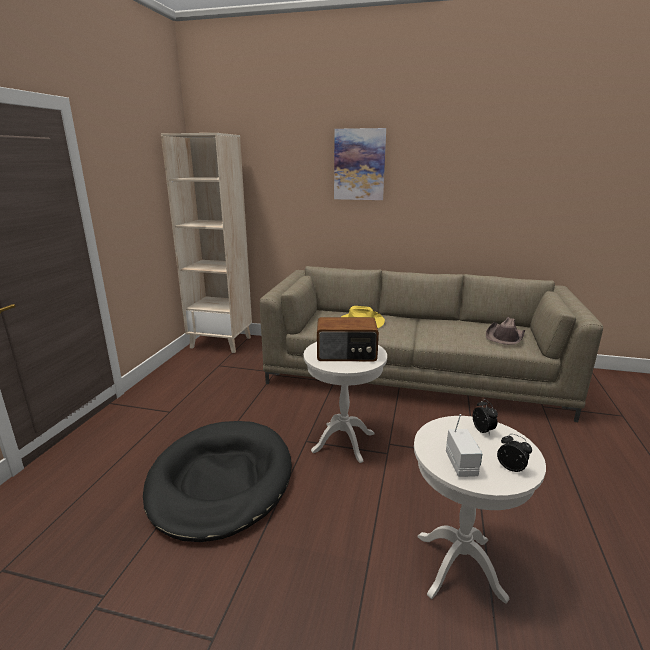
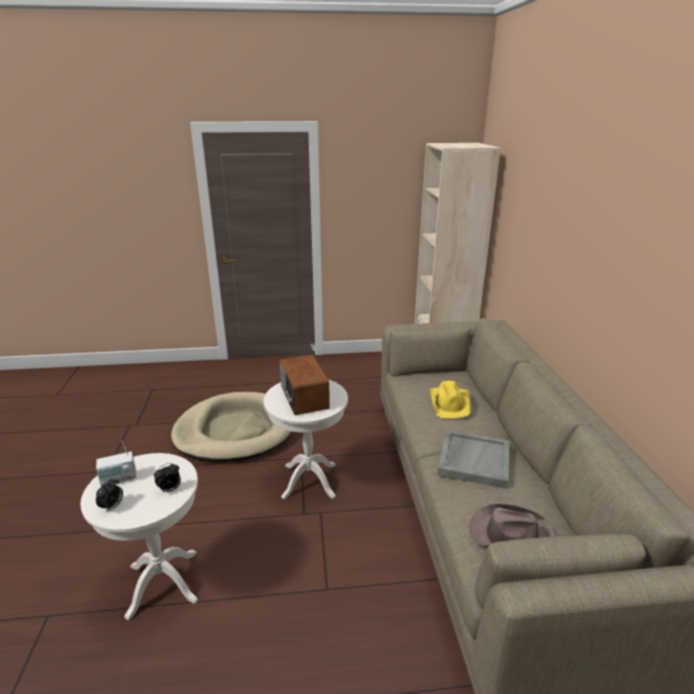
camera: 70 degrees right, 5 degrees up
black dog bed [143,421,292,542] -> beige dog bed [171,392,292,462]
picture [334,128,386,200] -> none
none -> grey tray [438,430,509,489]

